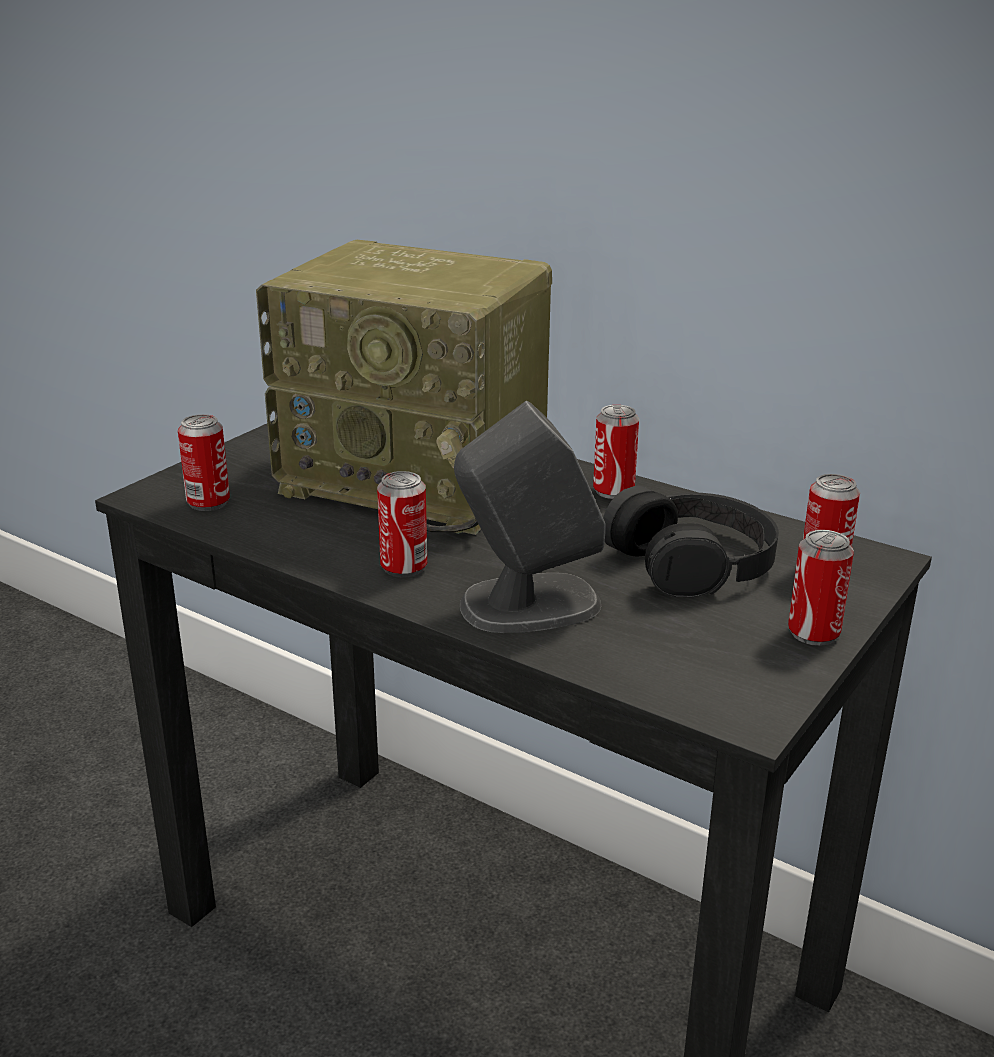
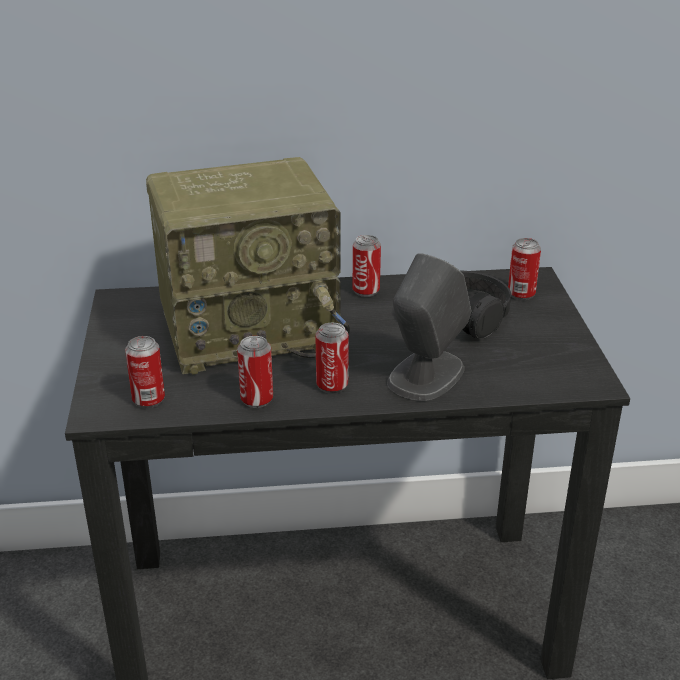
camera: 40 degrees left, 5 degrees up
can [788,530,854,646] -> can moved to [237,336,273,408]

